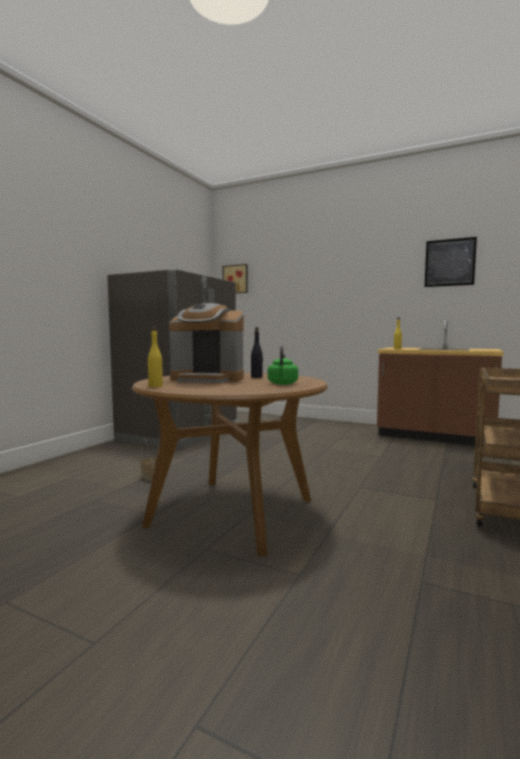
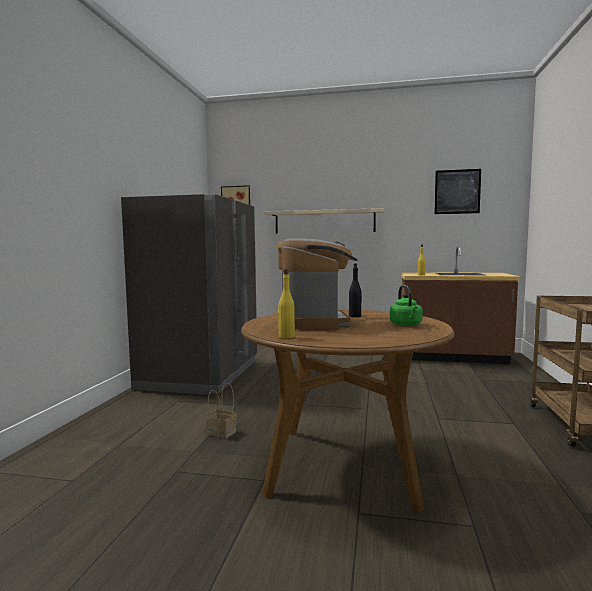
camera: 15 degrees left, 0 degrees up
coffee machine [169,303,244,383] -> coffee machine turned 90 degrees counterclockwise [276,238,357,330]
none -> beige shelf [264,208,384,233]

